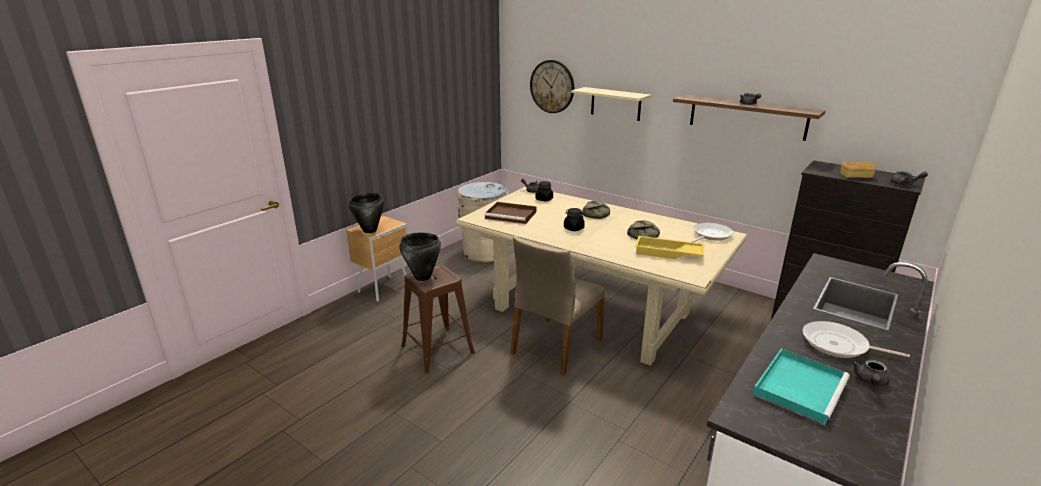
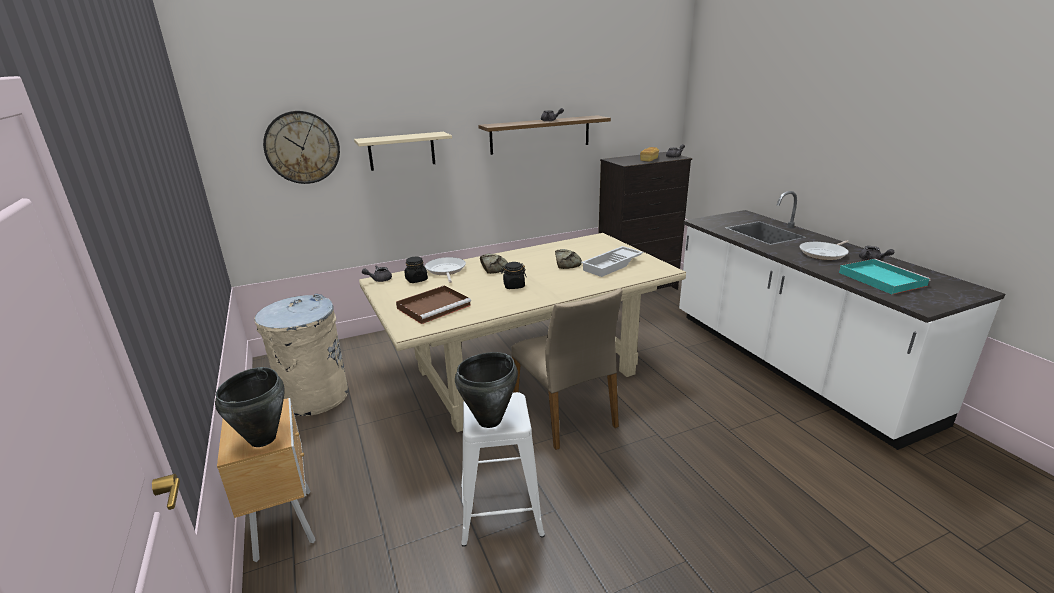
camera: 60 degrees left, 0 degrees up
brown stool [401,265,475,373] -> white stool [461,392,545,547]
yellow tray [635,236,704,259] -> white tray [581,246,643,277]
frying pan [691,223,733,243] -> frying pan moved to [425,257,466,283]

